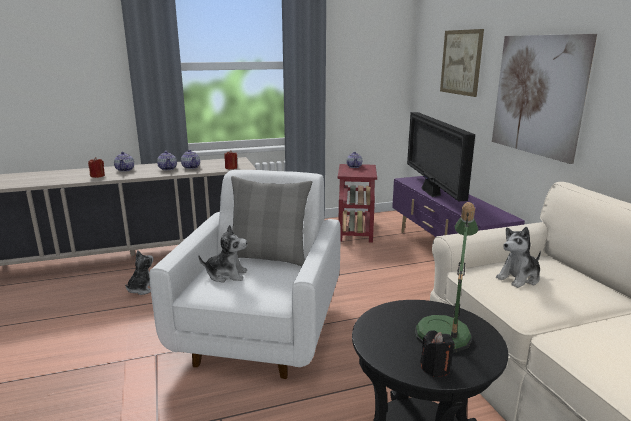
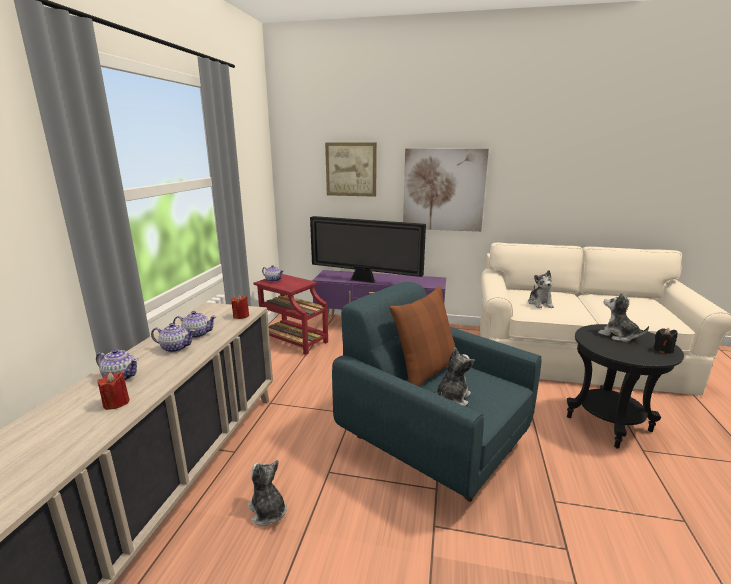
camera: 60 degrees left, 0 degrees up
white armchair [149,170,341,379] -> blue armchair [332,282,541,502]
grey pillow [231,176,312,266] -> brown pillow [389,286,456,386]
table lamp [414,202,478,352] -> plush toy [598,292,649,342]

